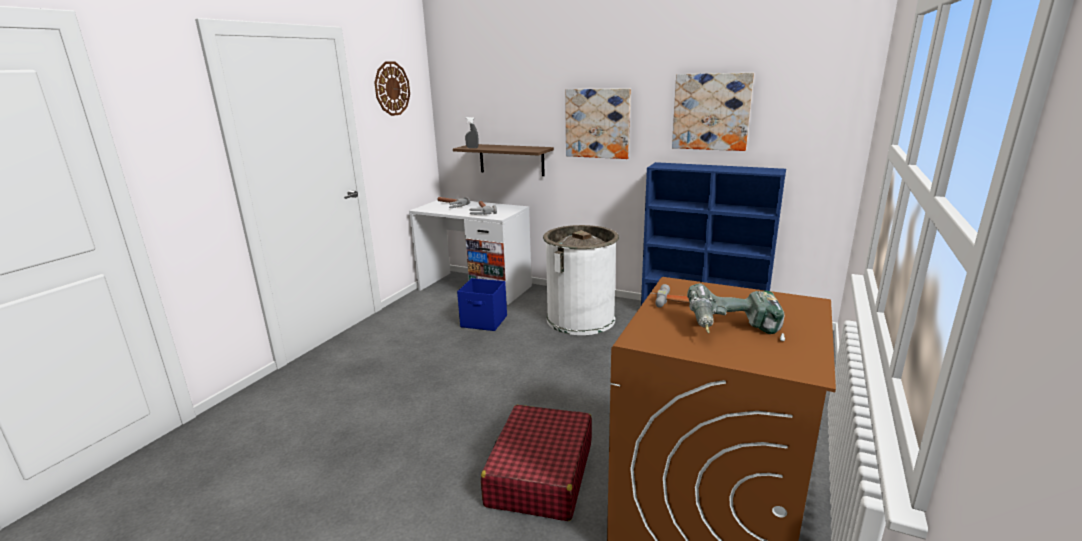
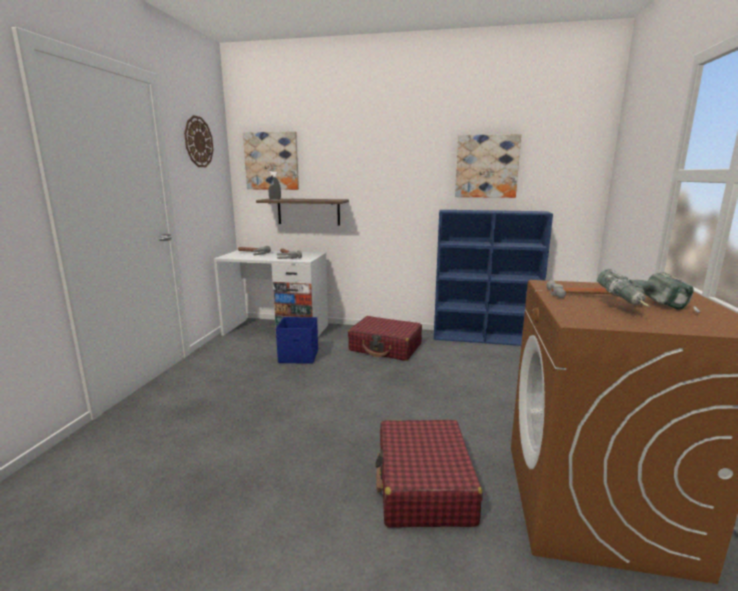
camera: 15 degrees left, 5 degrees down
white trash can [543,225,619,335] -> red suitcase [348,316,422,361]
picture [565,88,631,159] -> picture moved to [243,131,299,190]

